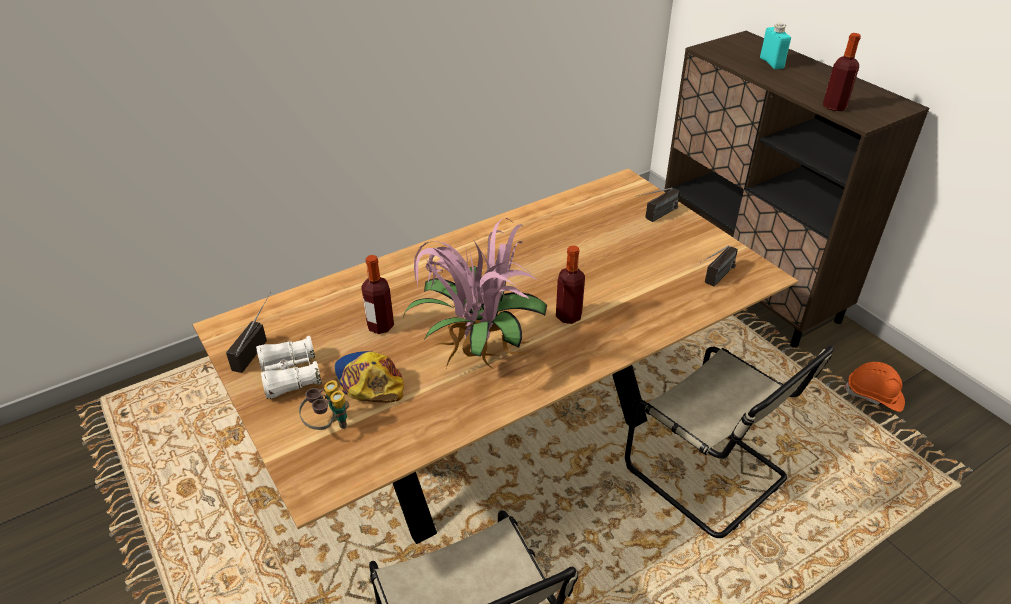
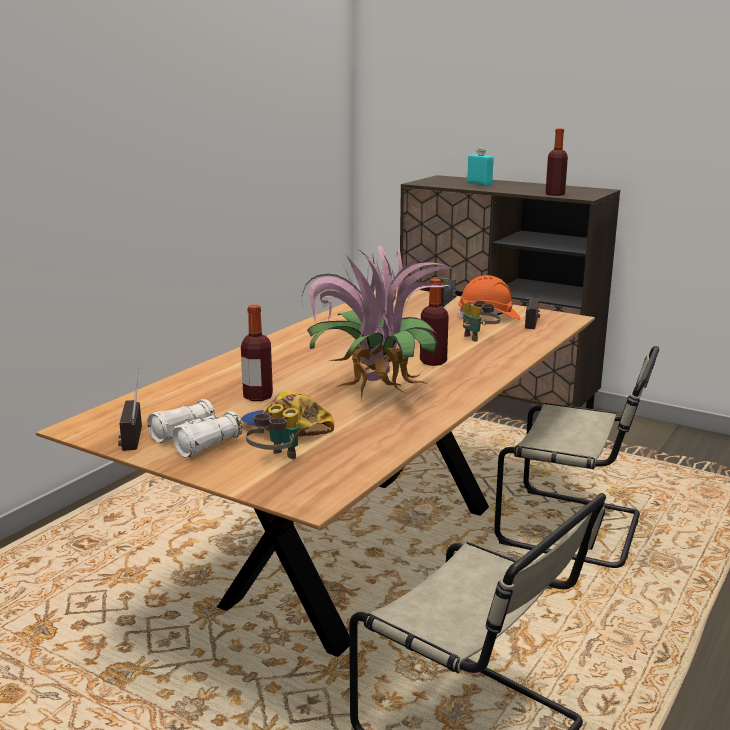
camera: 25 degrees left, 20 degrees down
orange hard hat [844,362,905,412] -> orange hard hat moved to [457,275,520,320]
none -> binoculars [463,301,500,342]

